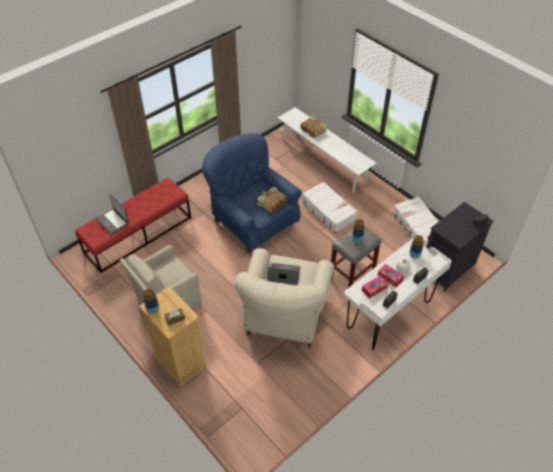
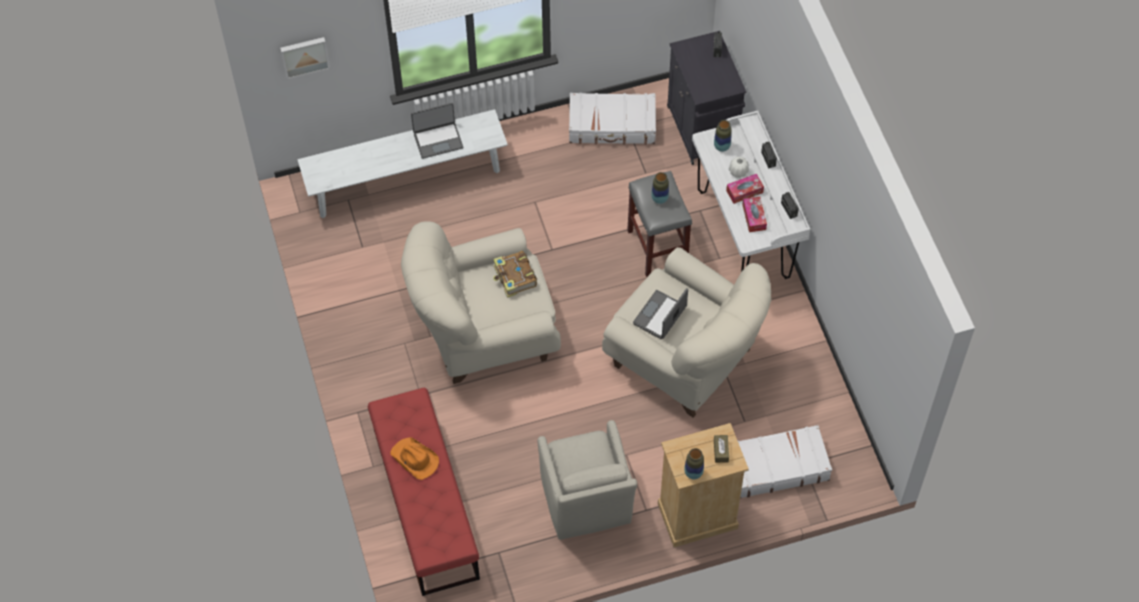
camera: 65 degrees left, 10 degrees up
laptop [96,194,129,235] -> laptop moved to [411,103,463,159]
blue armchair [202,133,302,253] -> beige armchair [401,221,561,384]
book [300,116,327,138] -> none
white suitcase [302,182,358,233] -> white suitcase moved to [737,425,832,498]
none -> picture [280,37,330,79]
none -> orange hat [390,437,439,480]

